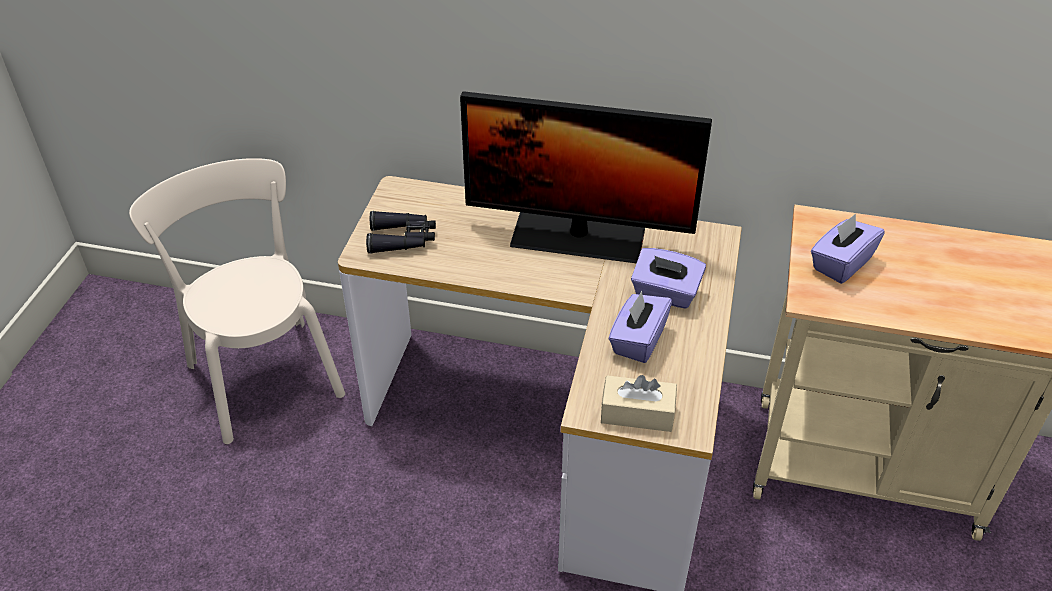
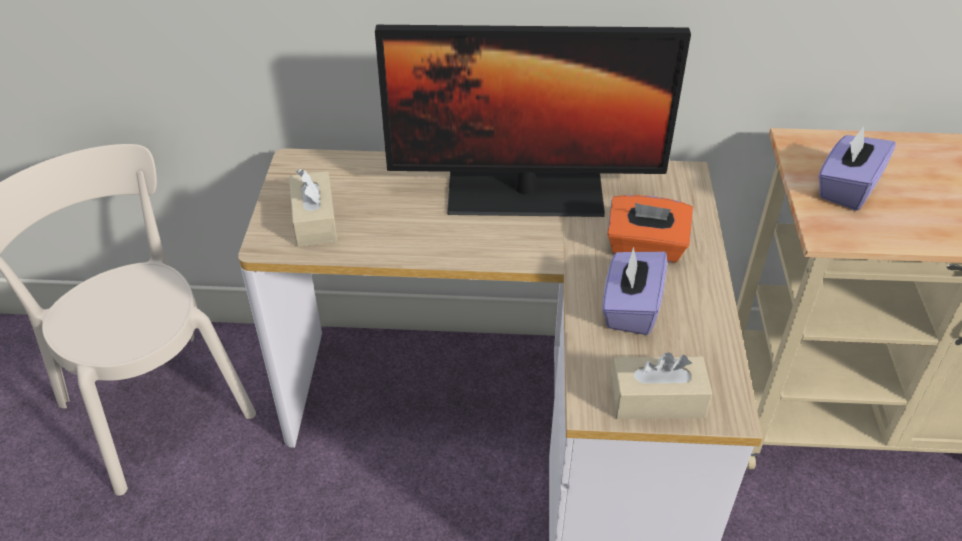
camera: 10 degrees left, 0 degrees up
black binoculars [366,211,436,254] -> beige tissue box [289,169,337,247]
purple tissue box [631,248,706,309] -> orange tissue box [607,195,693,263]

